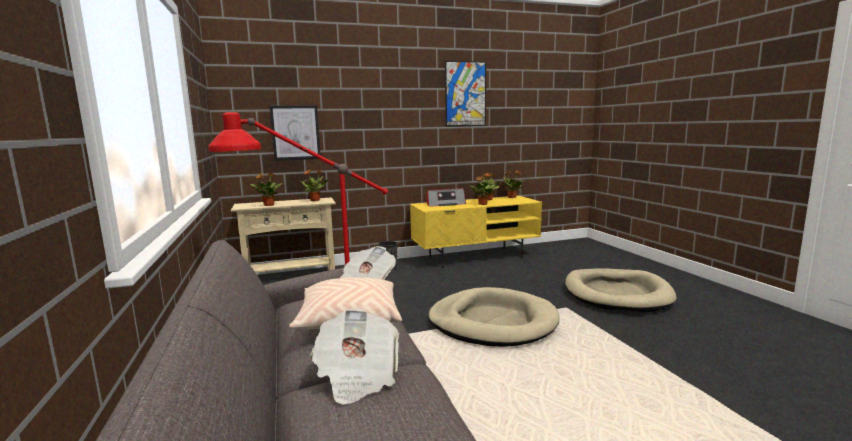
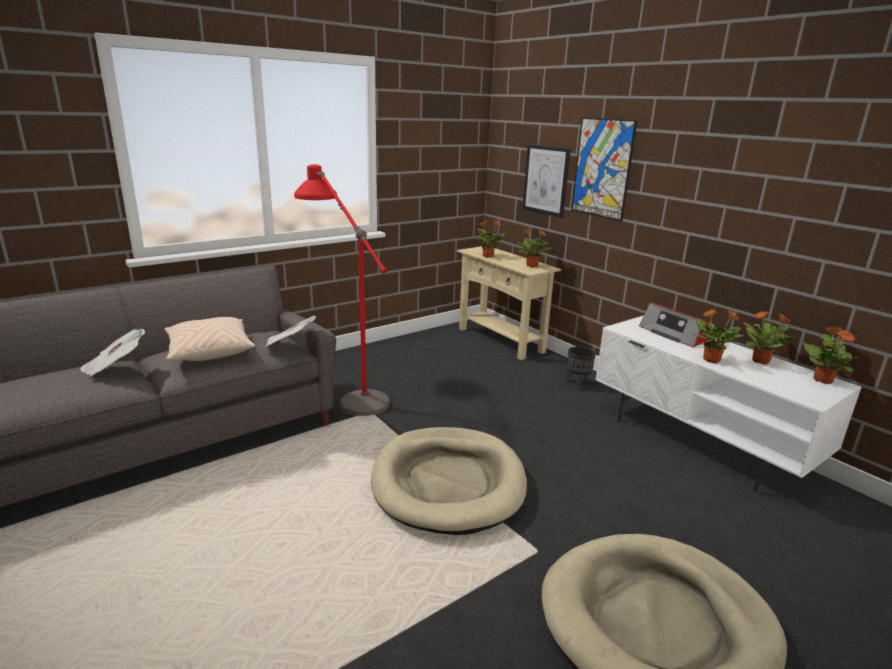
camera: 70 degrees right, 10 degrees up
yellow tv stand [410,196,542,268] -> white tv stand [595,315,862,493]
picture [445,61,486,127] -> picture moved to [571,118,637,221]

